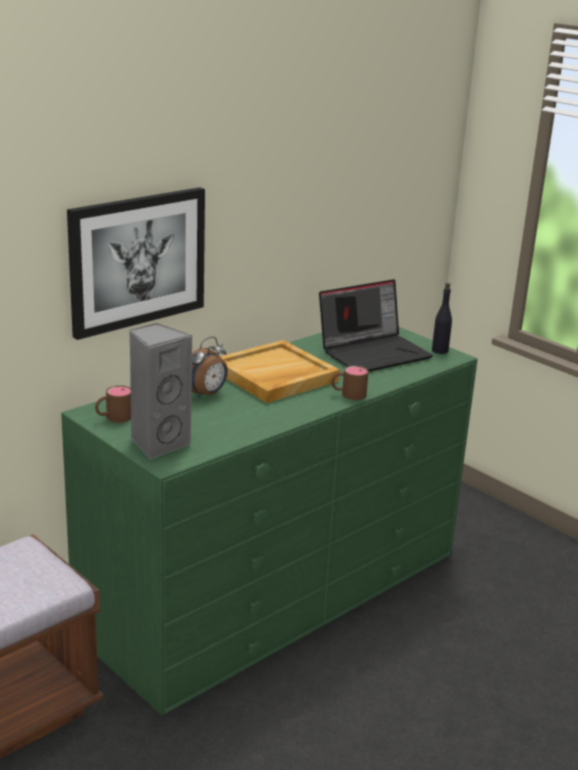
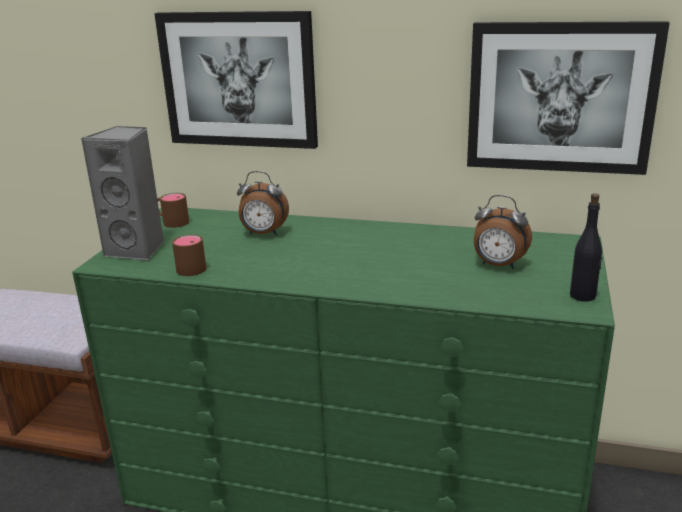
camera: 60 degrees right, 0 degrees up
beige tray [220,340,340,403] -> none
laptop [319,279,433,372] -> alarm clock [474,195,532,269]
brown mug [331,366,369,400] -> brown mug moved to [172,234,206,276]
none -> picture [467,21,670,175]

